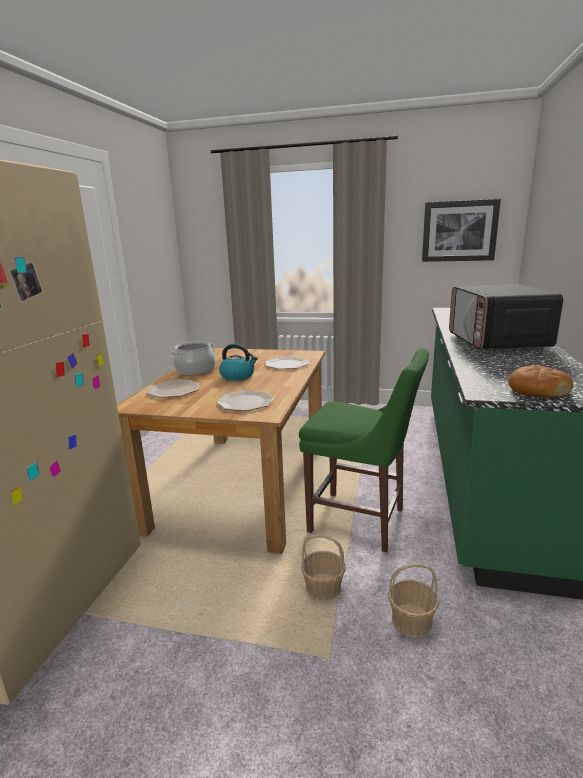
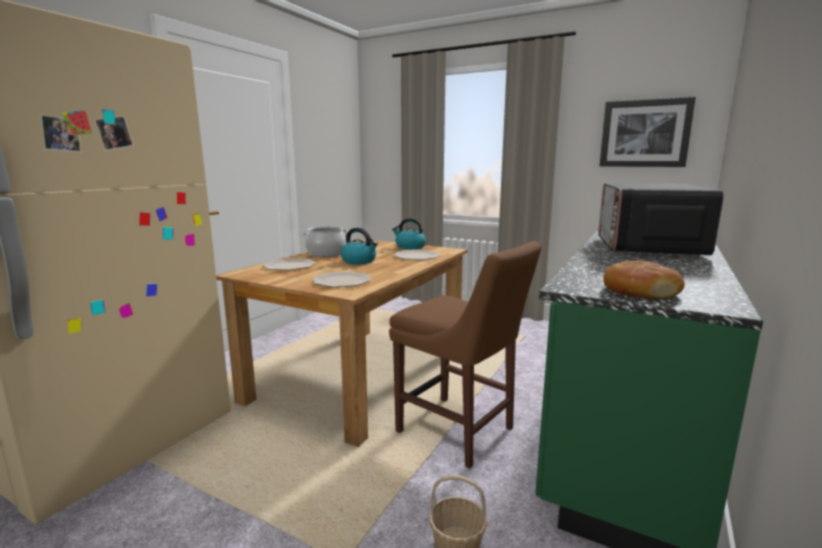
camera: 15 degrees right, 5 degrees down
green chair [299,348,429,552] -> brown chair [389,241,542,469]
basket [301,534,345,601] -> none
none -> kettle [392,218,426,249]

